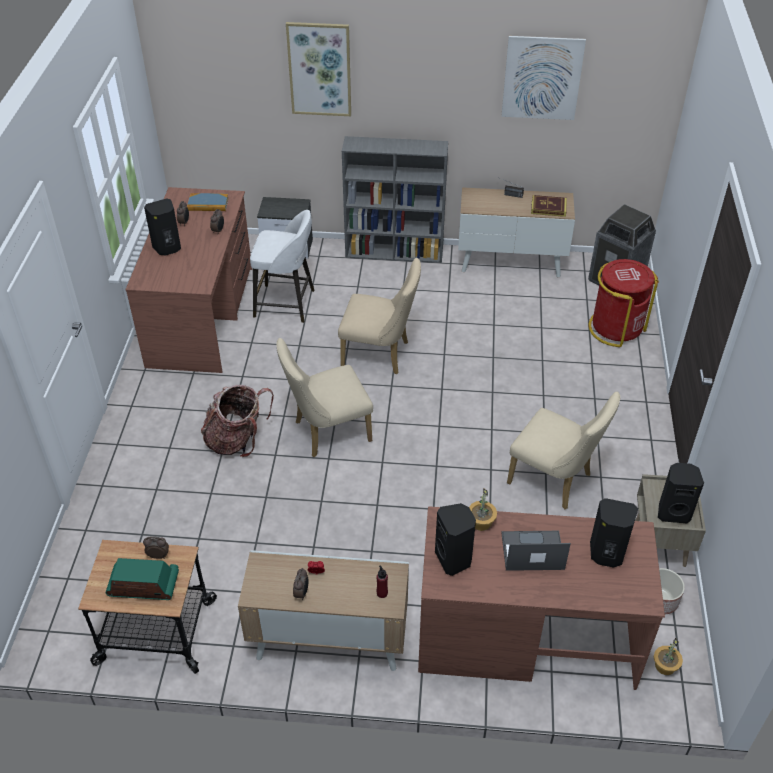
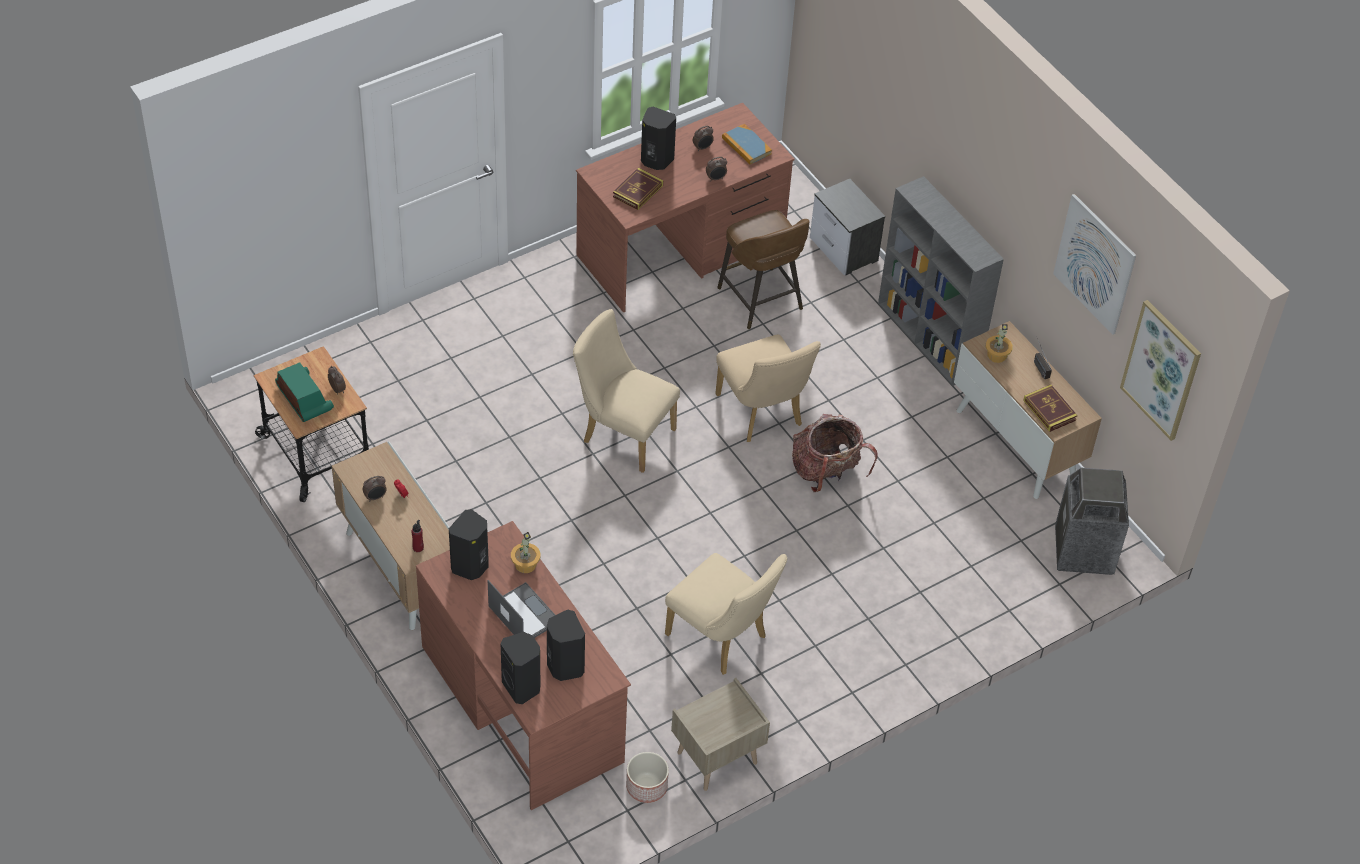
camera: 50 degrees right, 5 degrees up
backpack [201,385,274,457] -> backpack moved to [792,414,878,492]
white stool [250,210,315,323] -> brown stool [717,210,810,329]
picture [286,22,351,116] -> picture moved to [1120,300,1201,441]
beige chair [507,392,620,509] -> beige chair turned 45 degrees counterclockwise [665,553,788,675]
red trash can [589,259,659,347] -> none
potted plant [654,638,683,675] -> potted plant moved to [986,324,1013,363]
black speaker [658,463,704,524] -> black speaker moved to [501,632,540,704]
none -> book [613,167,663,210]

